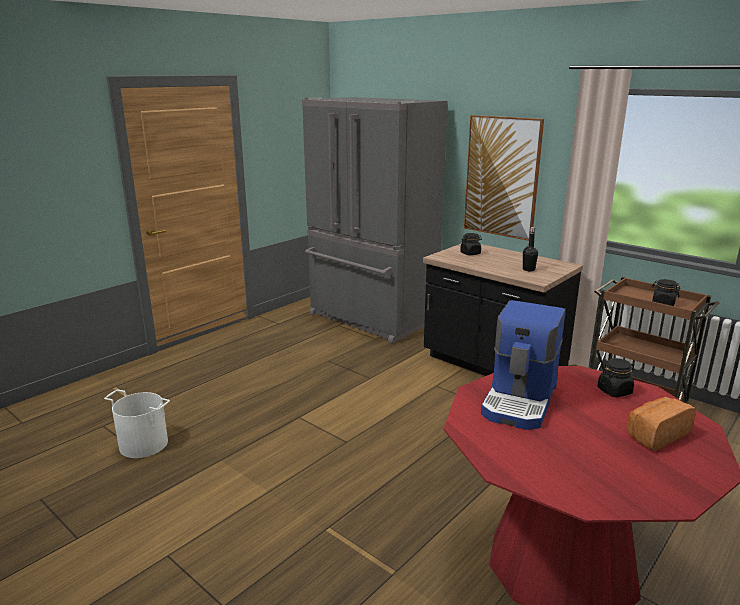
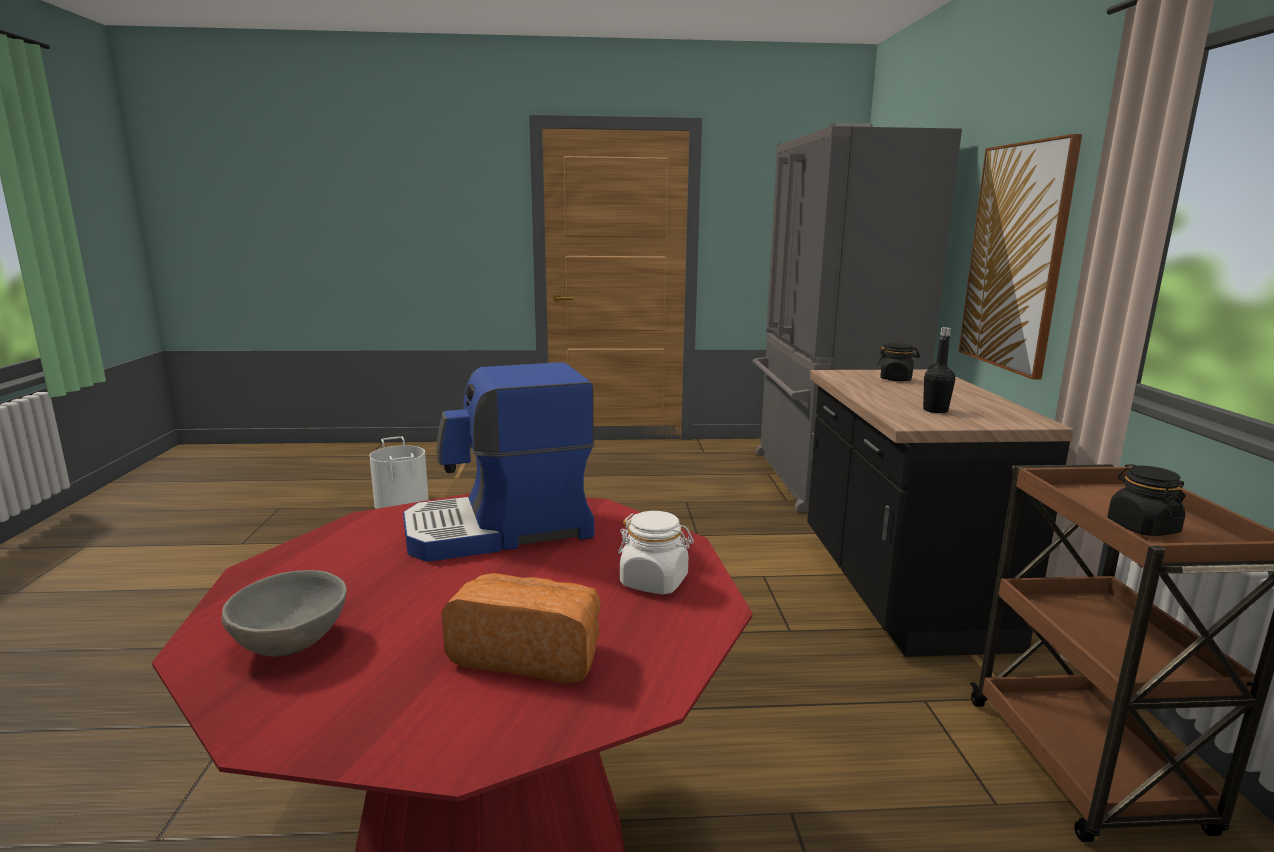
camera: 45 degrees right, 5 degrees down
black jar [597,358,634,397] -> white jar [618,511,694,594]
none -> grey bowl [222,570,347,657]

